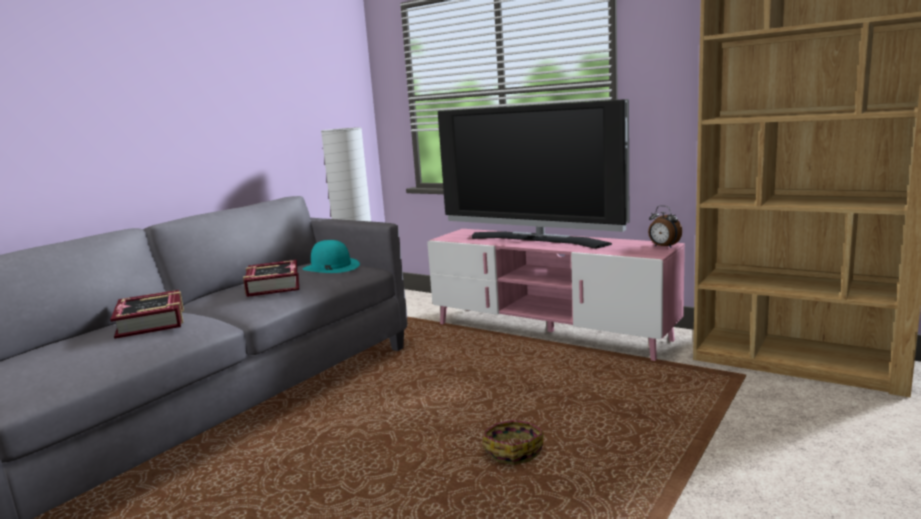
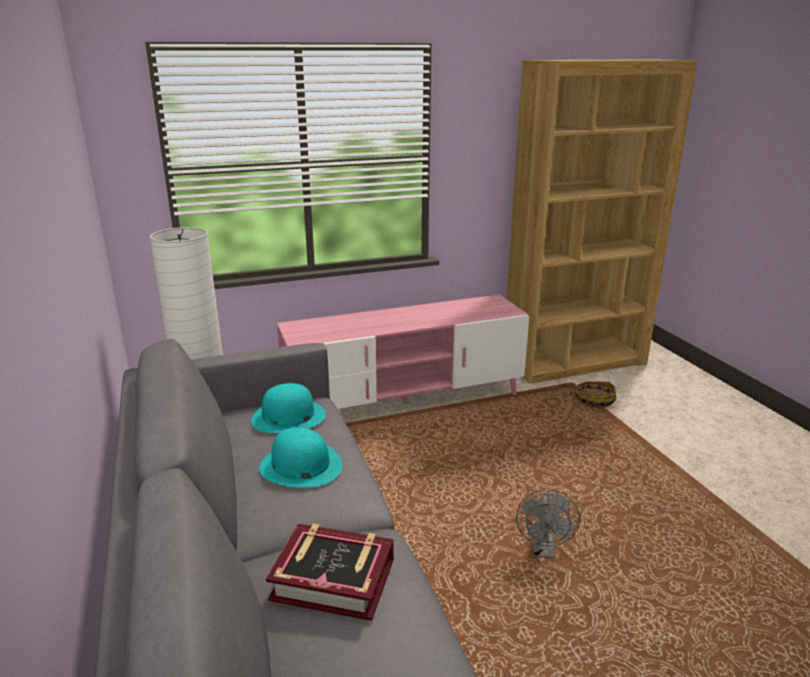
camera: 55 degrees left, 10 degrees up
book [243,260,299,297] -> turquoise hat [259,427,342,488]
television [438,99,629,249] -> none
basket [482,420,544,465] -> basket moved to [569,381,617,408]
alarm clock [648,205,682,248] -> none
none -> grey fan [516,489,580,559]

